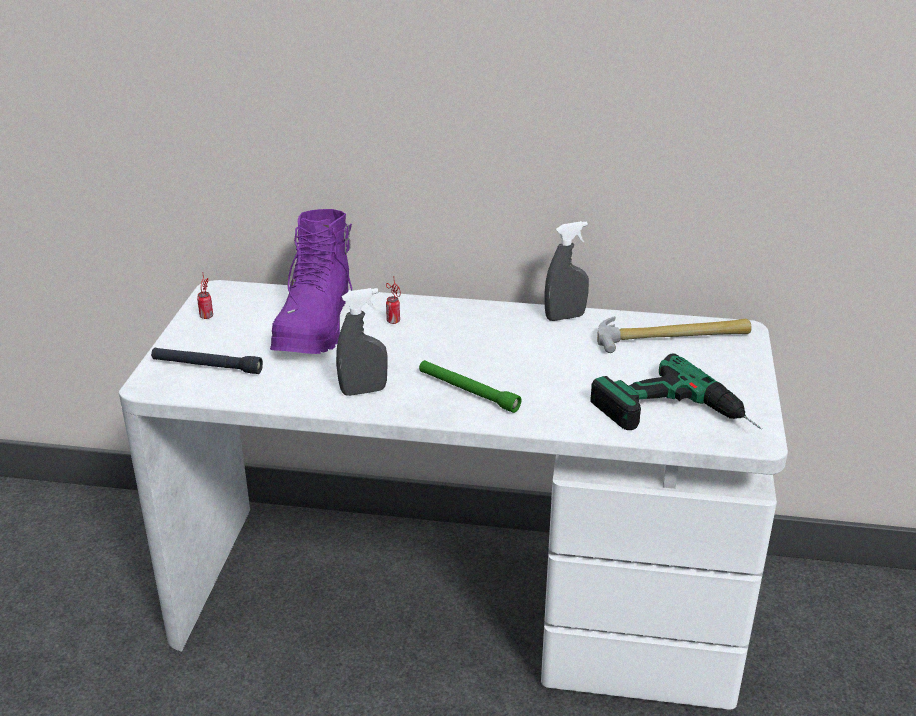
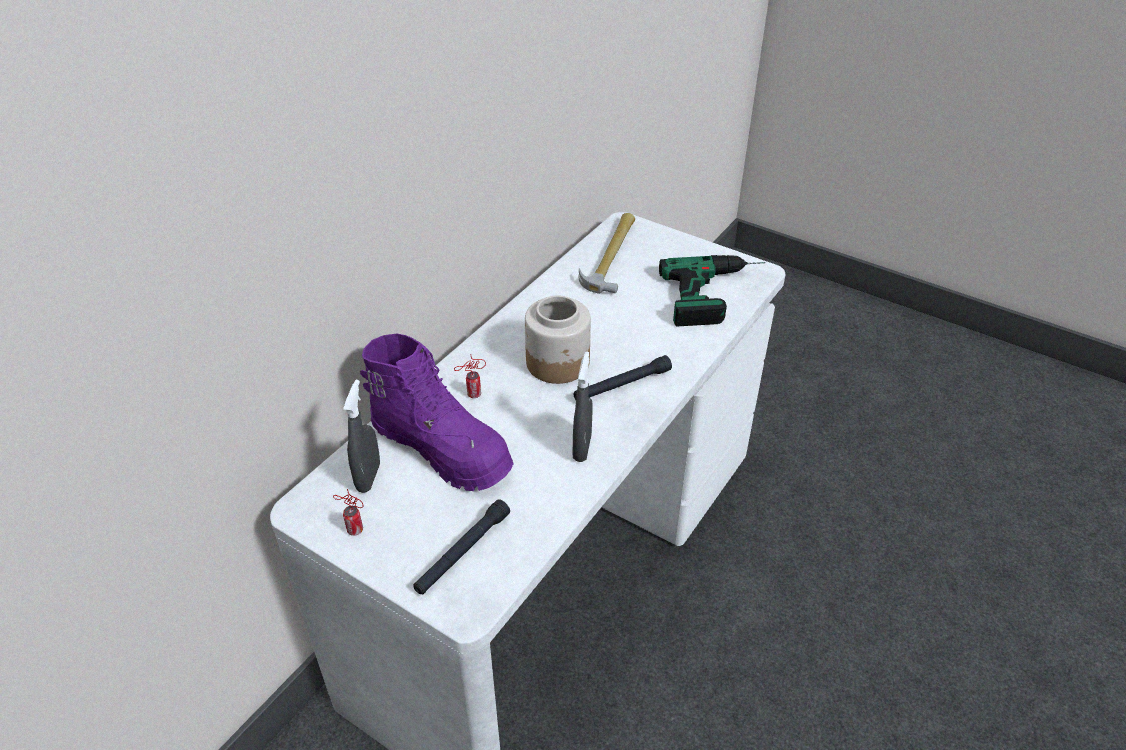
camera: 65 degrees left, 10 degrees up
green flashlight [419,360,521,413] -> black flashlight [573,355,672,400]
grey spray bottle [545,221,589,321] -> grey spray bottle moved to [343,380,380,493]
none -> jar [525,295,591,384]

